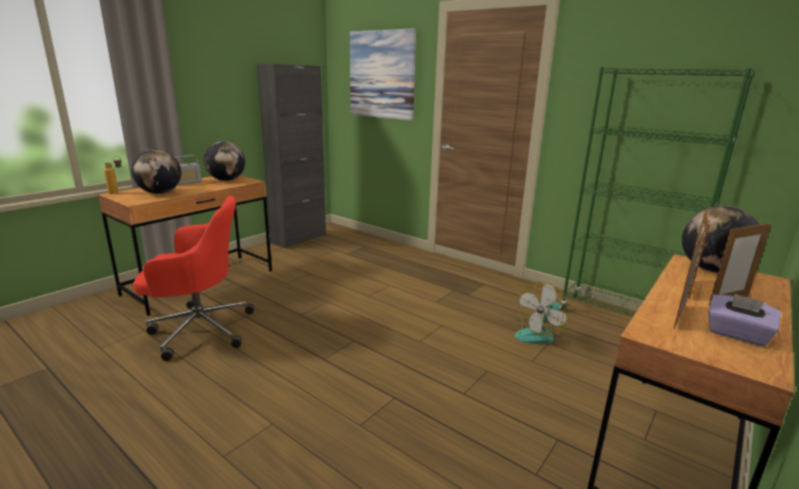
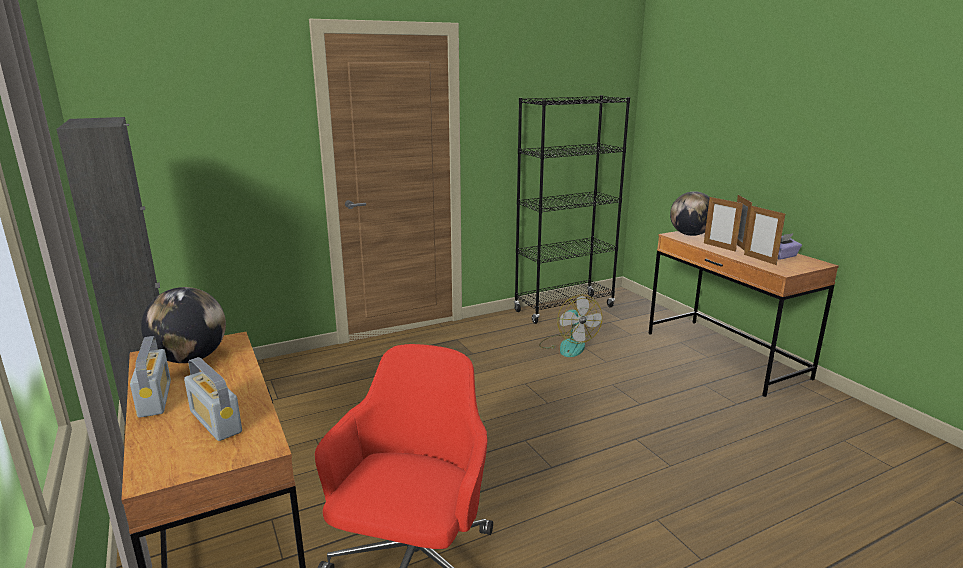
camera: 65 degrees left, 0 degrees up
bottle [104,156,122,194] -> none
globe [131,149,181,194] -> radio [184,357,242,441]
picture [350,28,416,121] -> none
green bookcase [560,67,755,317] -> black bookcase [514,95,630,324]

